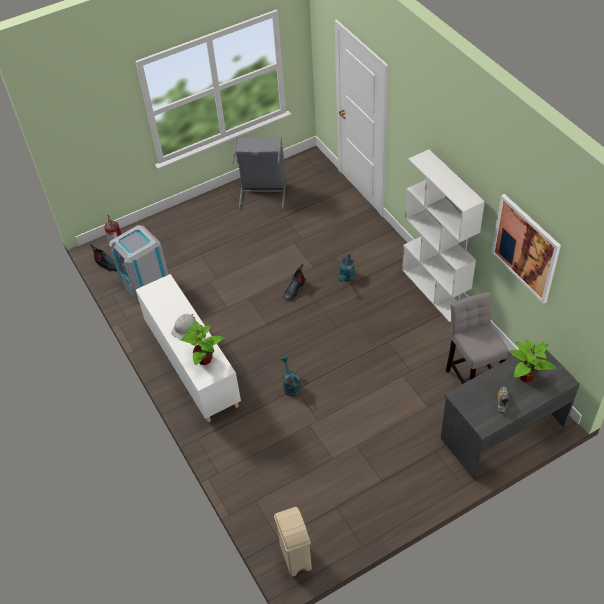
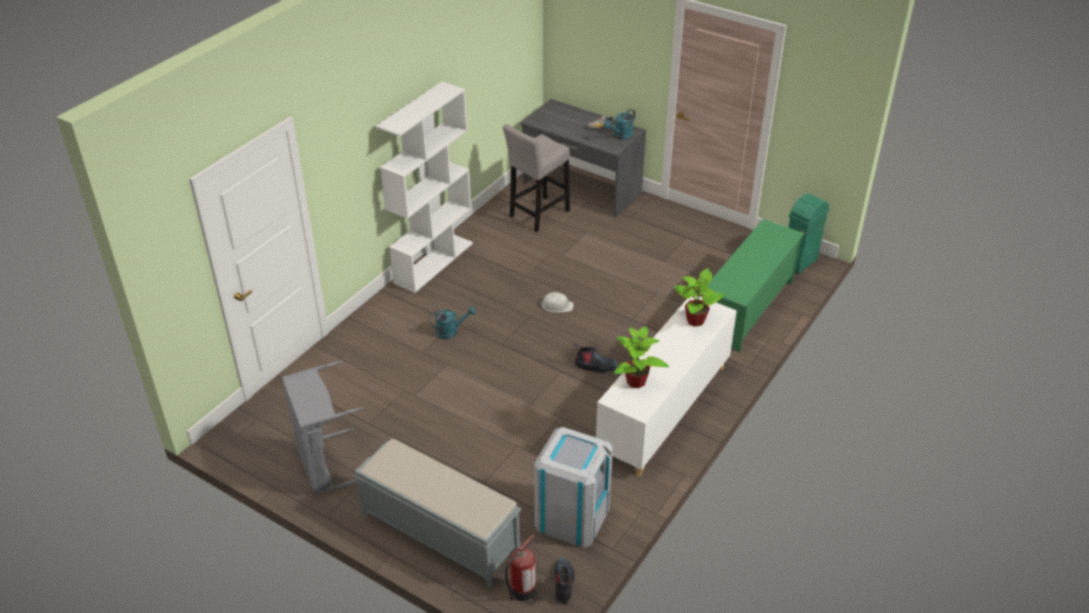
camera: 120 degrees left, 10 degrees down
white hard hat [171,314,195,339] -> white hard hat moved to [539,292,574,312]
beige trash can [274,507,312,577] -> green trash can [788,193,830,274]
turquoise watering can [281,356,301,396] -> turquoise watering can moved to [604,109,635,140]
boot [284,264,305,300] -> boot moved to [573,342,618,373]
picture [491,194,561,304] -> none
potted plant [510,339,556,383] -> potted plant moved to [614,326,669,388]
none -> grey bench [354,439,521,588]
none -> green shoe rack [703,219,804,352]

